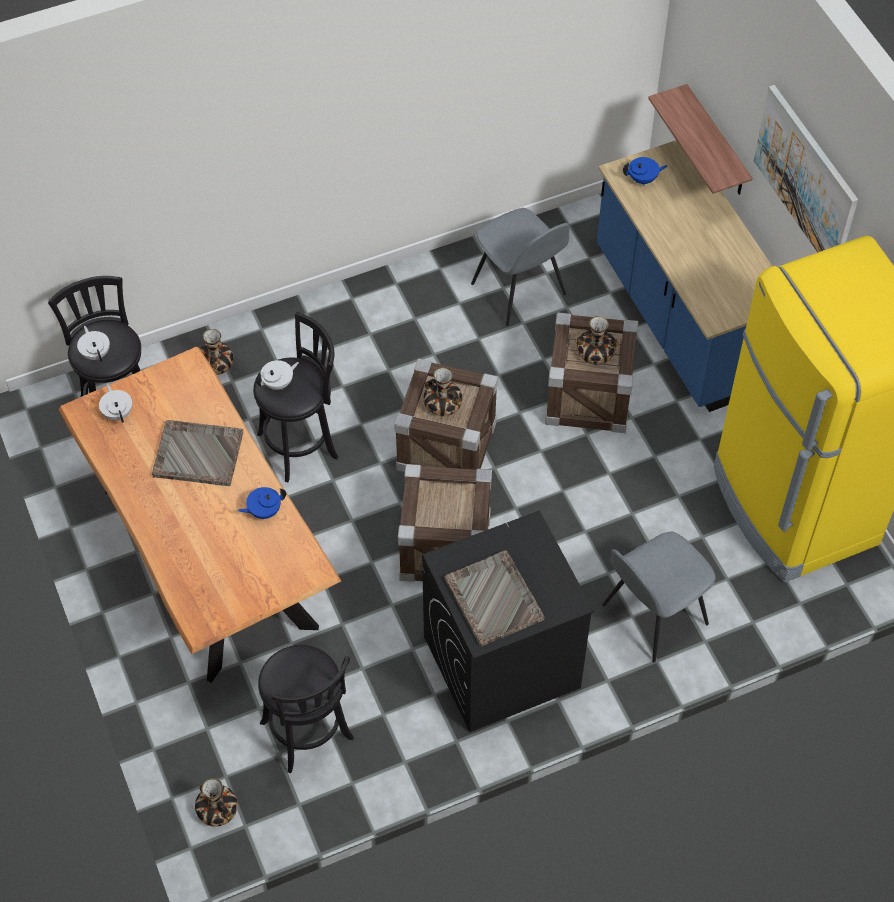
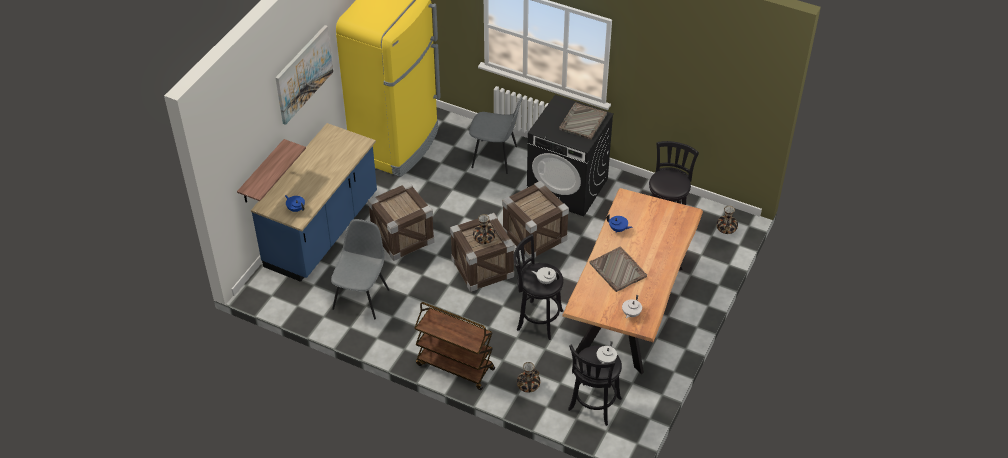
camera: 130 degrees left, 10 degrees down
vase [575,316,619,365] -> none
none -> brown cart [414,302,495,390]

